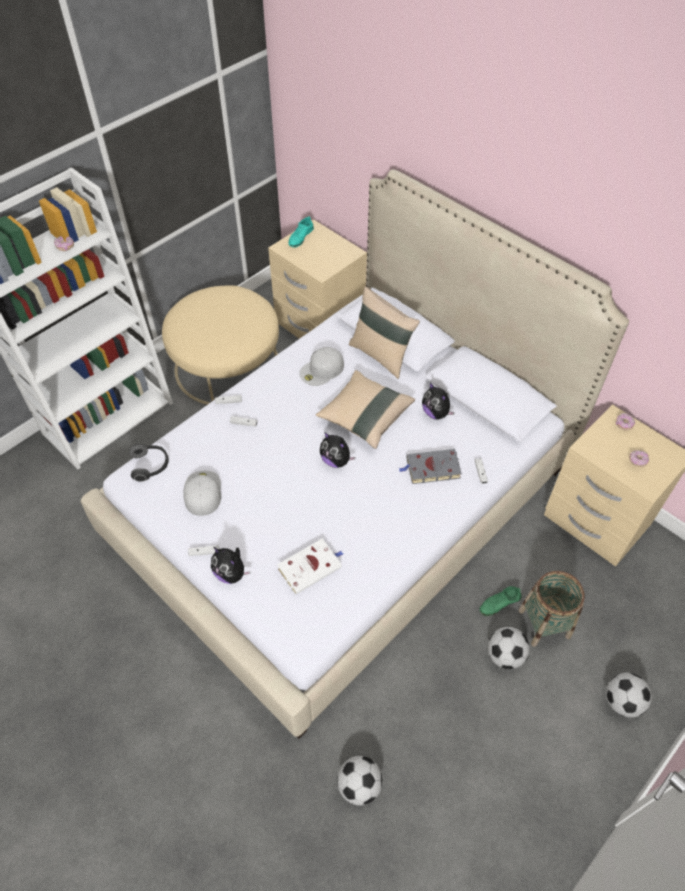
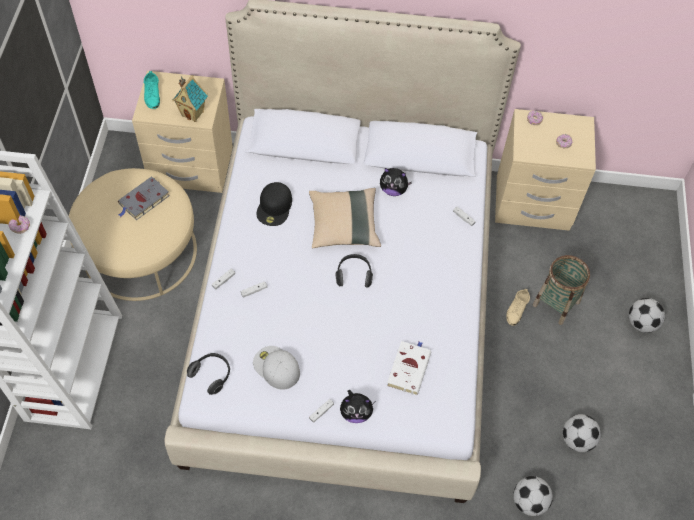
camera: 40 degrees left, 5 degrees up
white cap [299,347,344,386] -> black cap [257,182,292,226]
plush toy [320,432,356,468] -> headphones [336,254,373,288]
beige pillow [349,286,420,379] -> none
grey book [398,449,462,484] -> grey book moved to [118,176,170,220]
green shoe [480,586,522,616] -> beige shoe [506,289,530,326]
football [488,627,530,669] -> football moved to [563,414,601,452]
none -> toy house [172,75,208,122]

